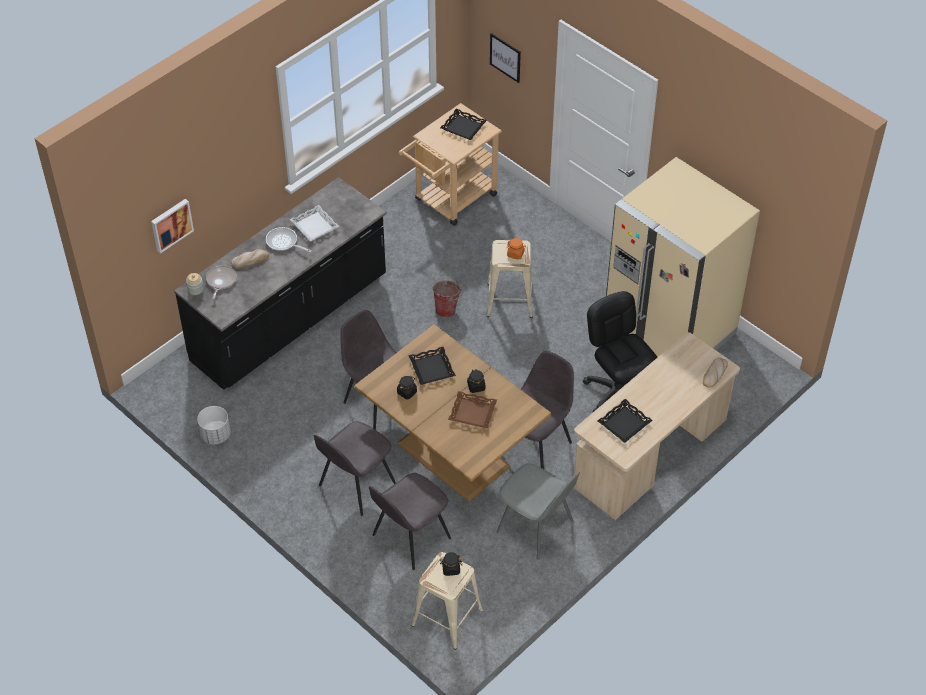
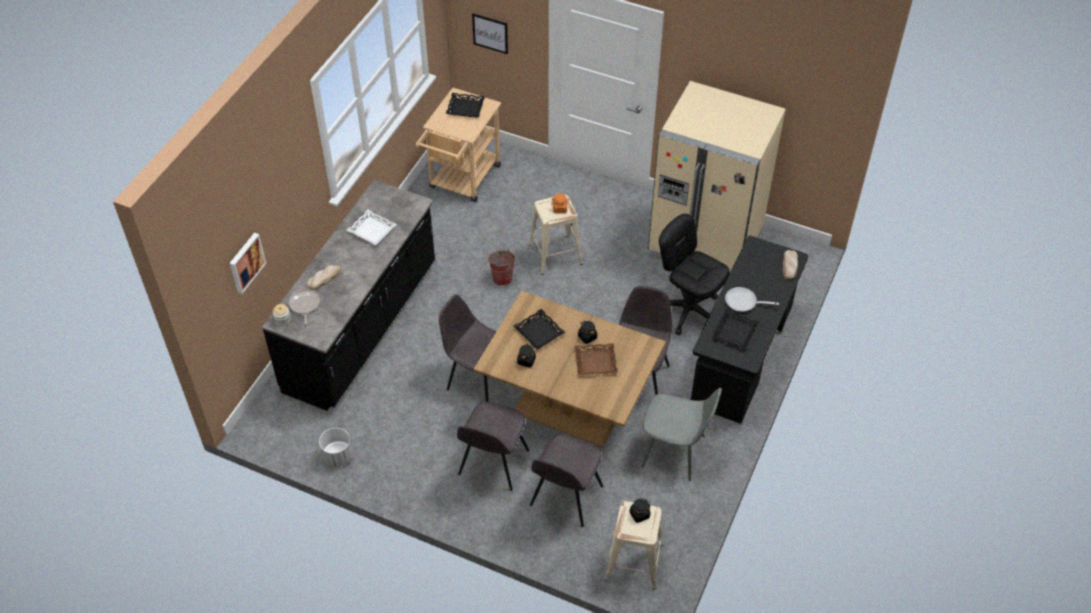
camera: 20 degrees left, 0 degrees up
frying pan [266,227,312,253] -> frying pan moved to [725,287,779,312]
beige desk [573,332,740,520] -> black desk [691,236,808,424]

